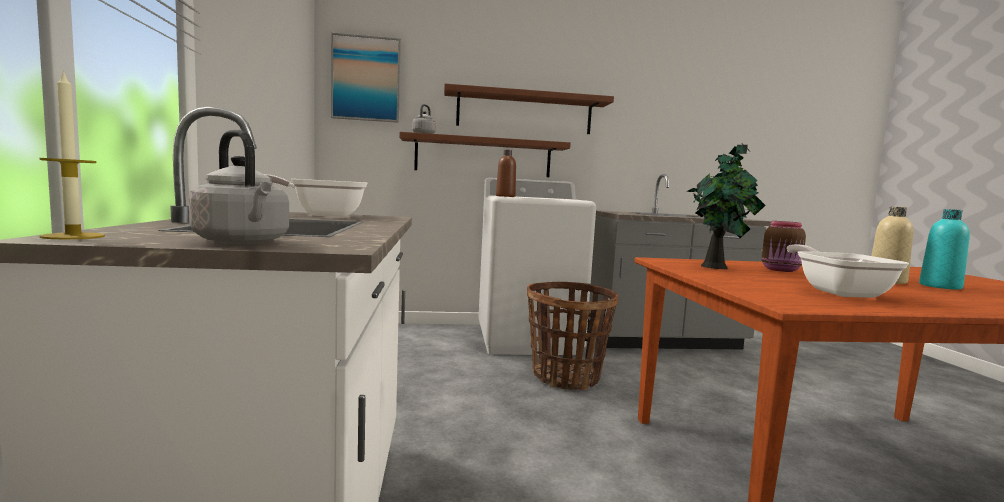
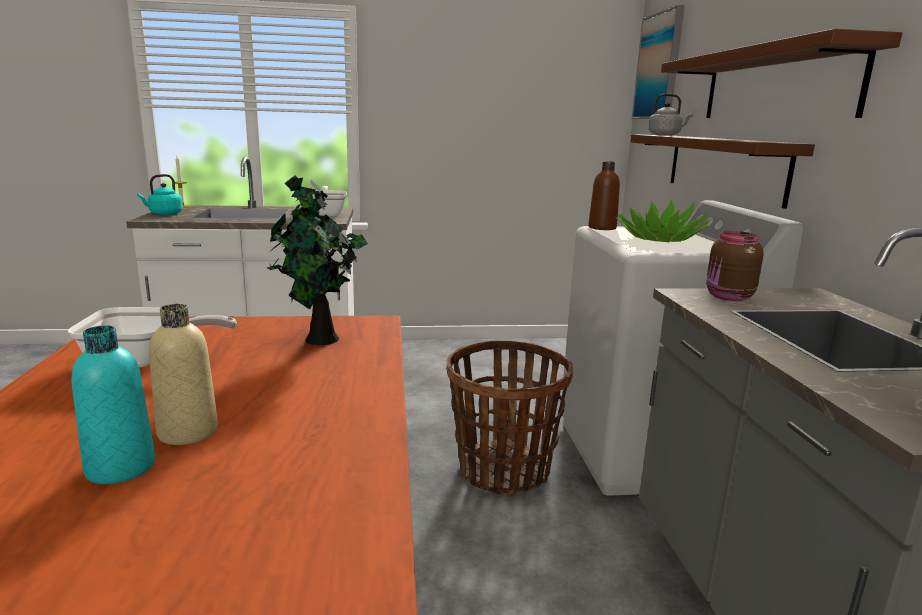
camera: 90 degrees right, 10 degrees up
grey kettle [189,130,289,244] -> turquoise kettle [137,174,183,215]
brown jar [762,221,806,272] -> brown jar moved to [706,231,764,301]
none -> potted plant [616,199,710,242]

